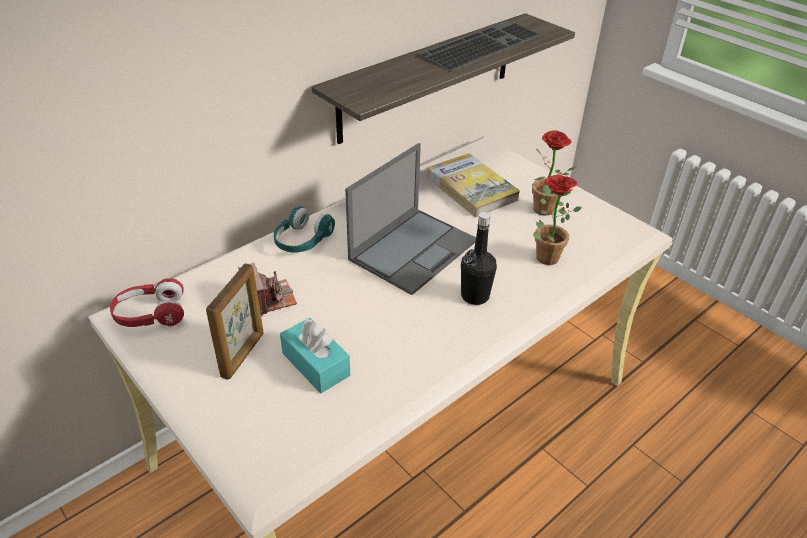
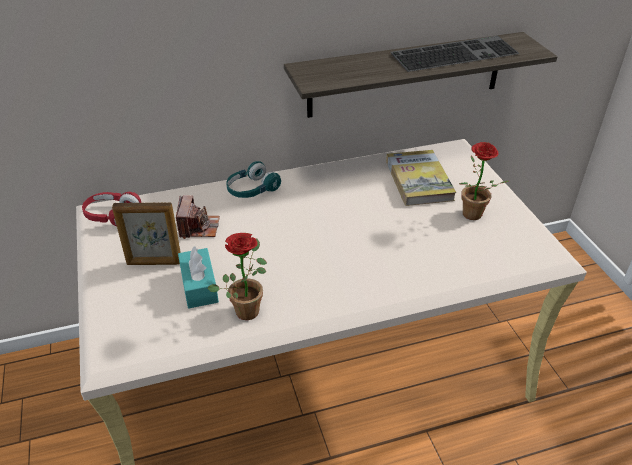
camera: 25 degrees right, 0 degrees up
picture frame [206,263,264,380] -> picture frame turned 45 degrees clockwise [112,202,181,265]
laptop [345,143,476,295] -> none
black bottle [461,212,497,305] -> none
potted plant [533,175,581,265] -> potted plant moved to [207,233,267,320]

